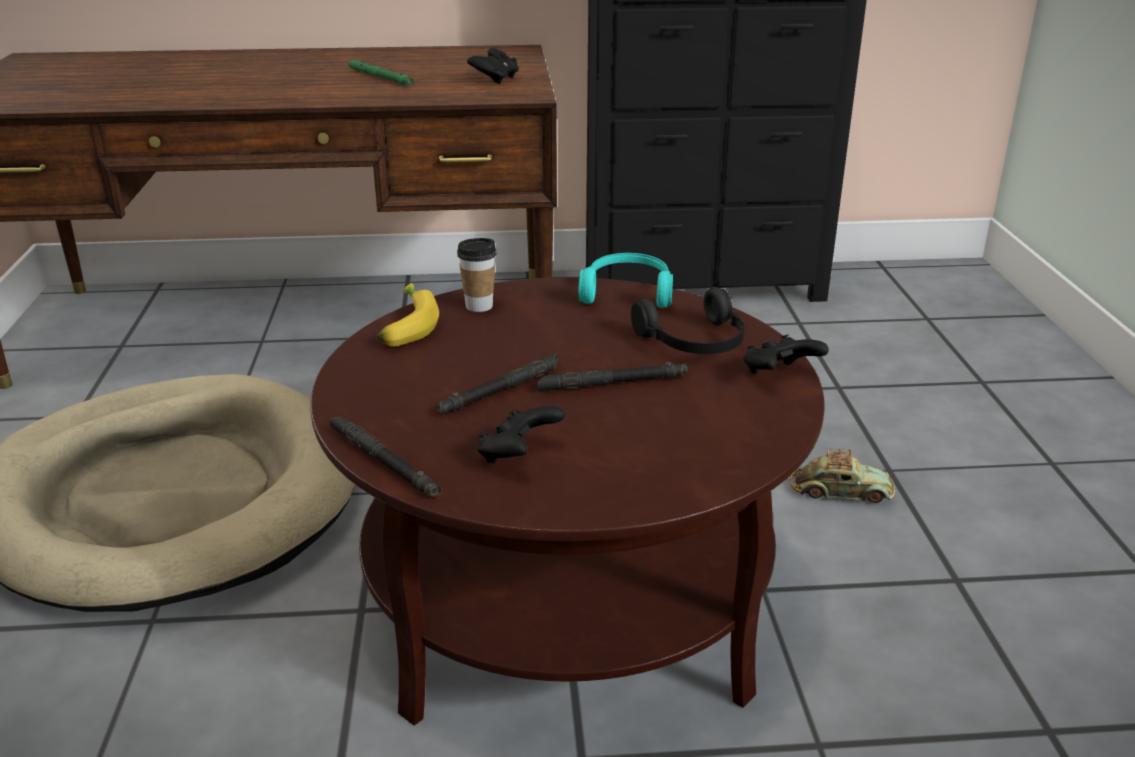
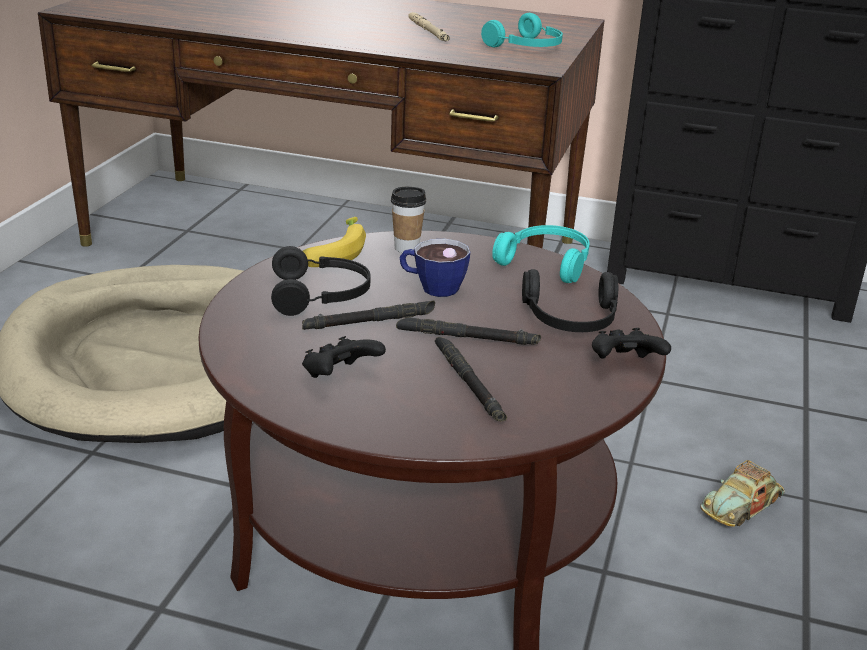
camera: 20 degrees right, 0 degrees up
black flashlight [329,417,442,496] -> black flashlight moved to [435,337,507,421]
green flashlight [348,60,413,85] -> beige flashlight [408,12,450,41]
black game controller [467,48,519,84] -> turquoise headphones [481,13,563,47]
toy car [790,448,895,503] -> toy car turned 105 degrees clockwise [700,460,785,527]
none -> black headphones [271,246,371,316]
none -> cup [399,239,470,297]

